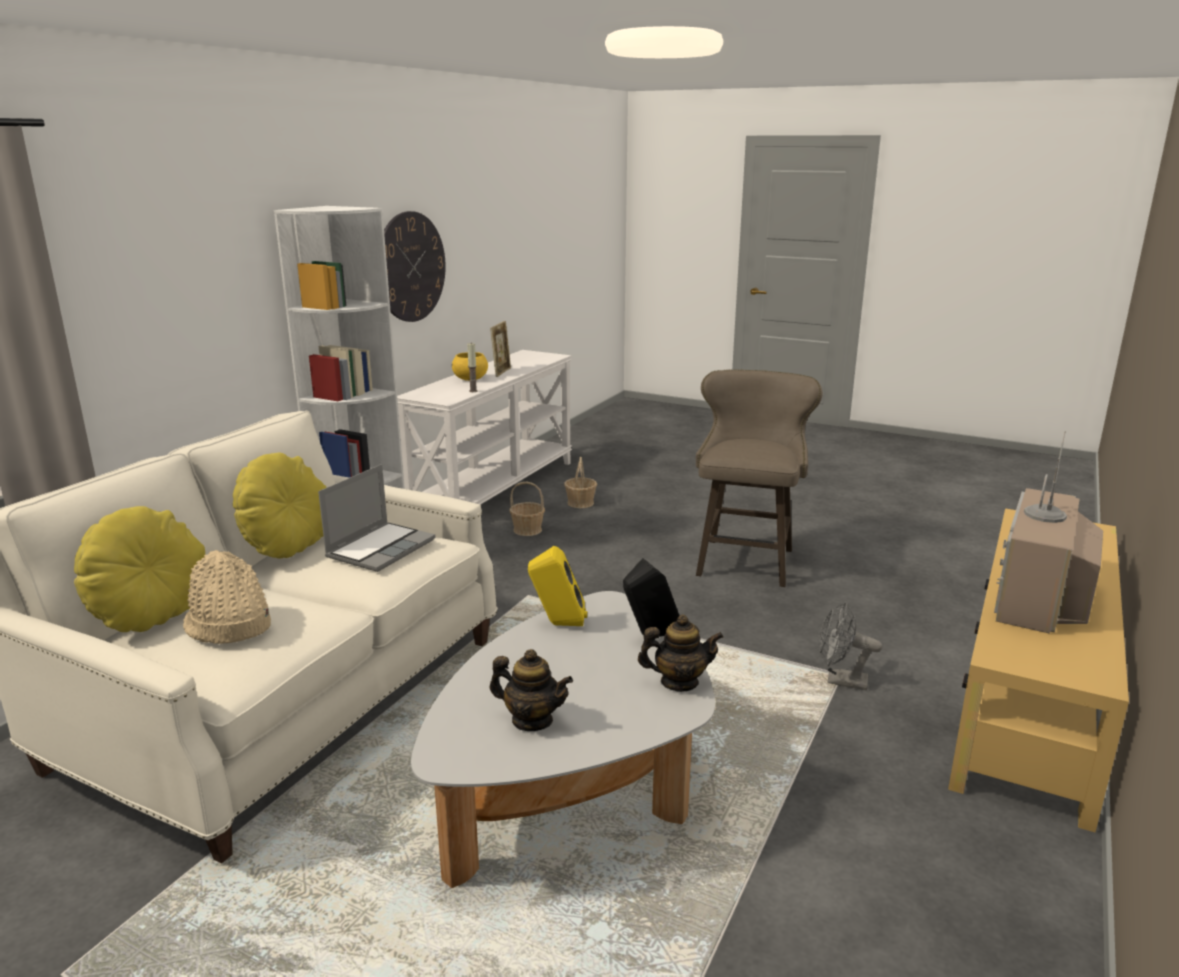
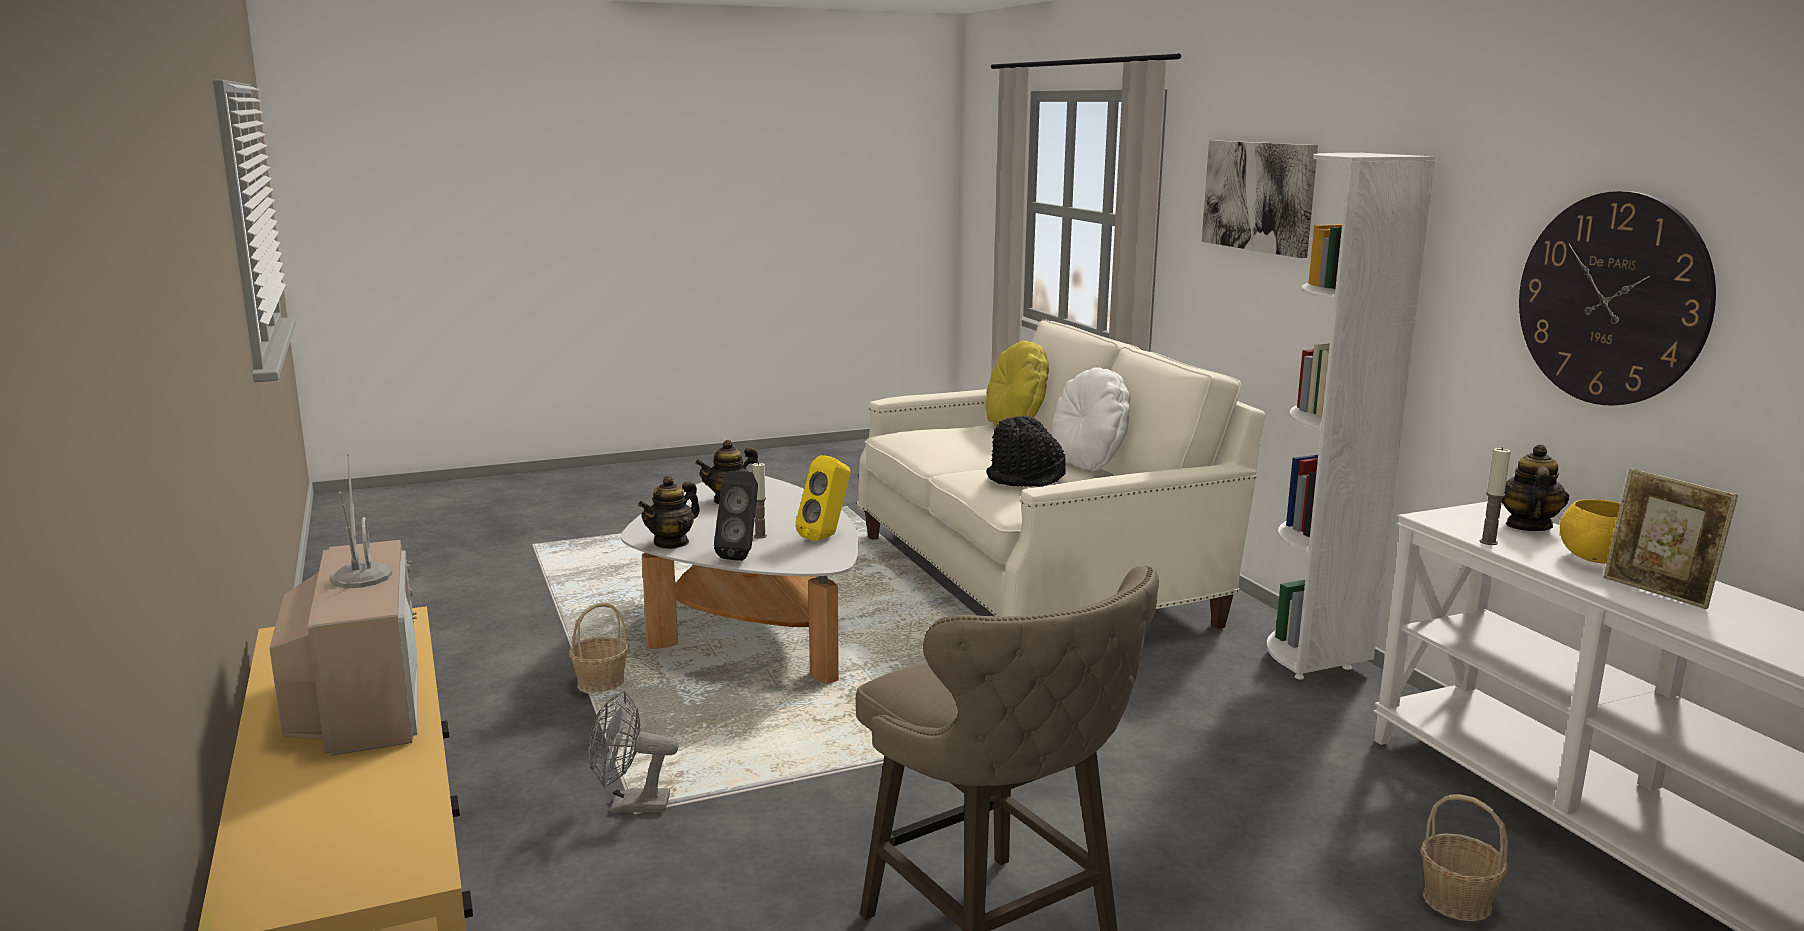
camera: 130 degrees right, 5 degrees down
beige hat [183,550,271,644] -> none
yellow pillow [233,453,327,559] -> white pillow [1052,368,1131,471]
laptop [318,464,435,572] -> black hat [986,416,1066,487]
basket [510,482,545,536] -> basket moved to [569,602,629,693]
grey fan [819,602,882,690] -> grey fan turned 150 degrees counterclockwise [589,690,679,813]
none -> candle [752,462,767,538]
none -> picture [1202,140,1318,258]
none -> teapot [1502,444,1569,531]

